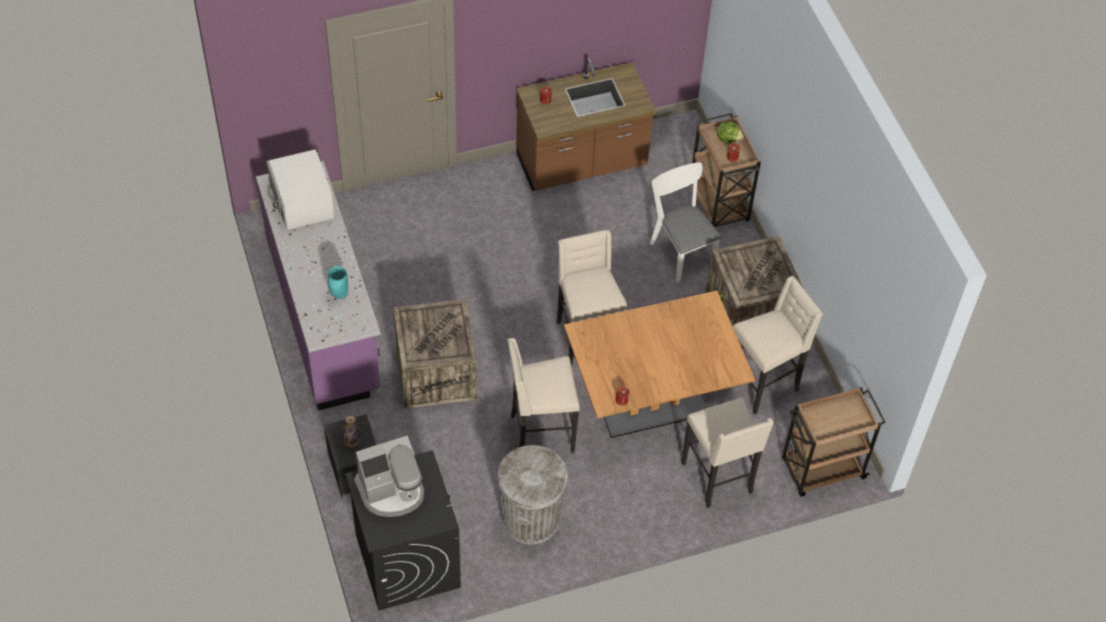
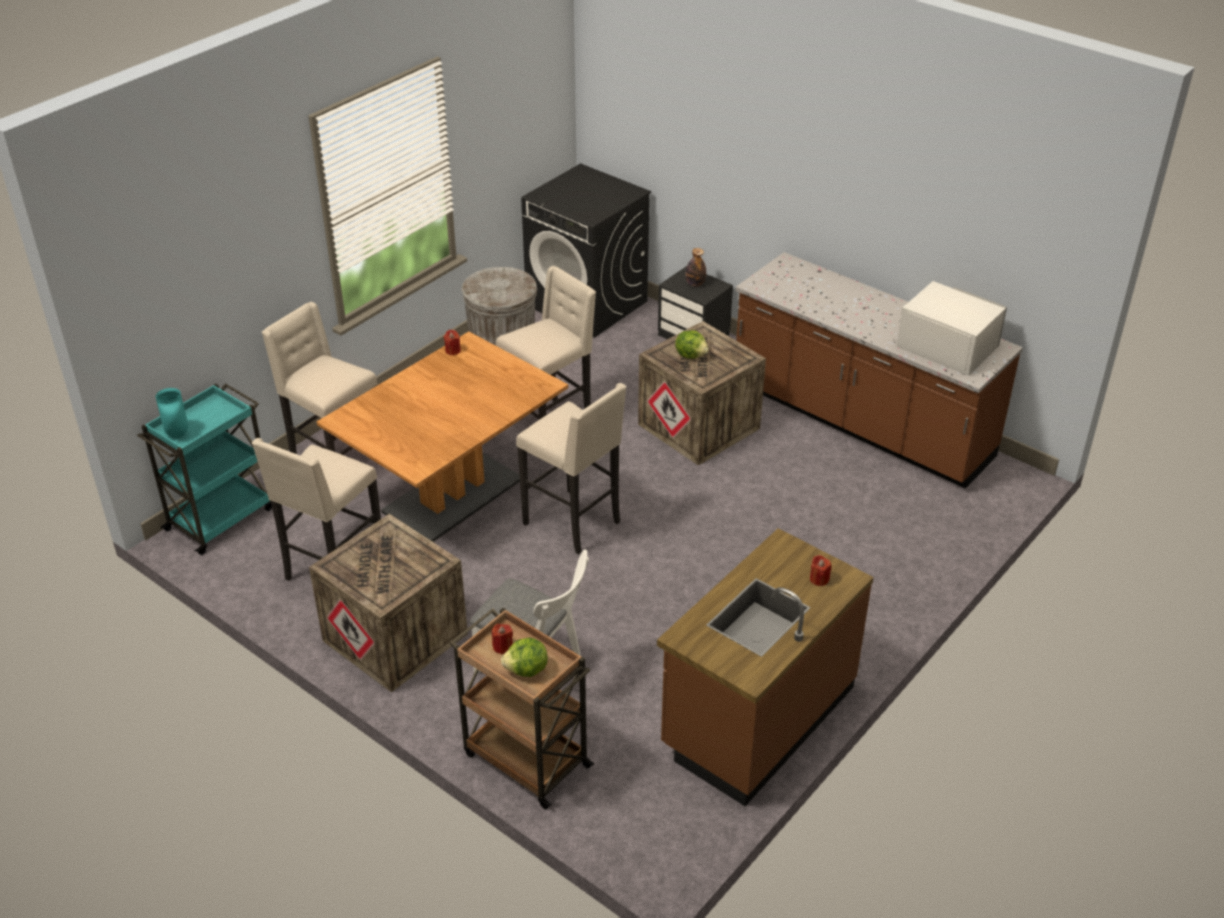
camera: 150 degrees right, 15 degrees down
purple counter [256,161,381,411] -> brown counter [736,252,1023,489]
turquoise vase [328,266,348,299] -> turquoise vase moved to [156,388,188,438]
coffee machine [354,435,424,517] -> none
brown cart [782,387,886,497] -> turquoise cart [137,383,272,555]
none -> lettuce [675,330,709,359]

